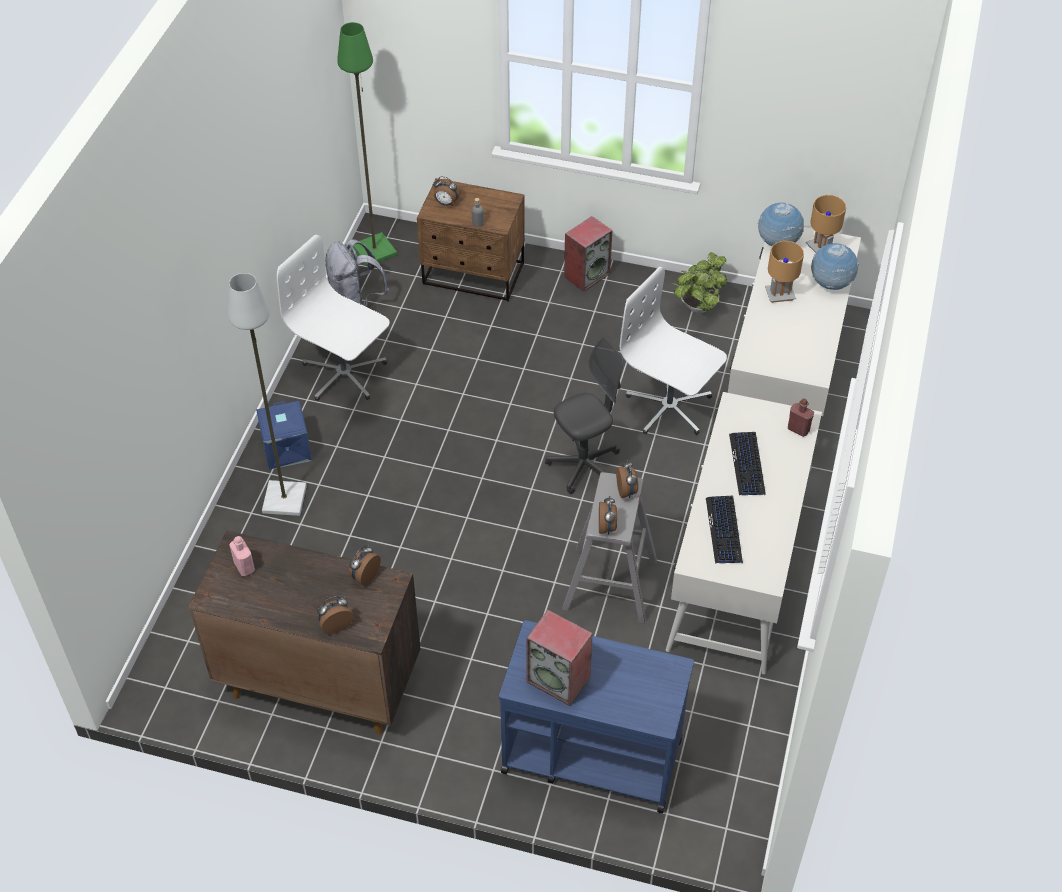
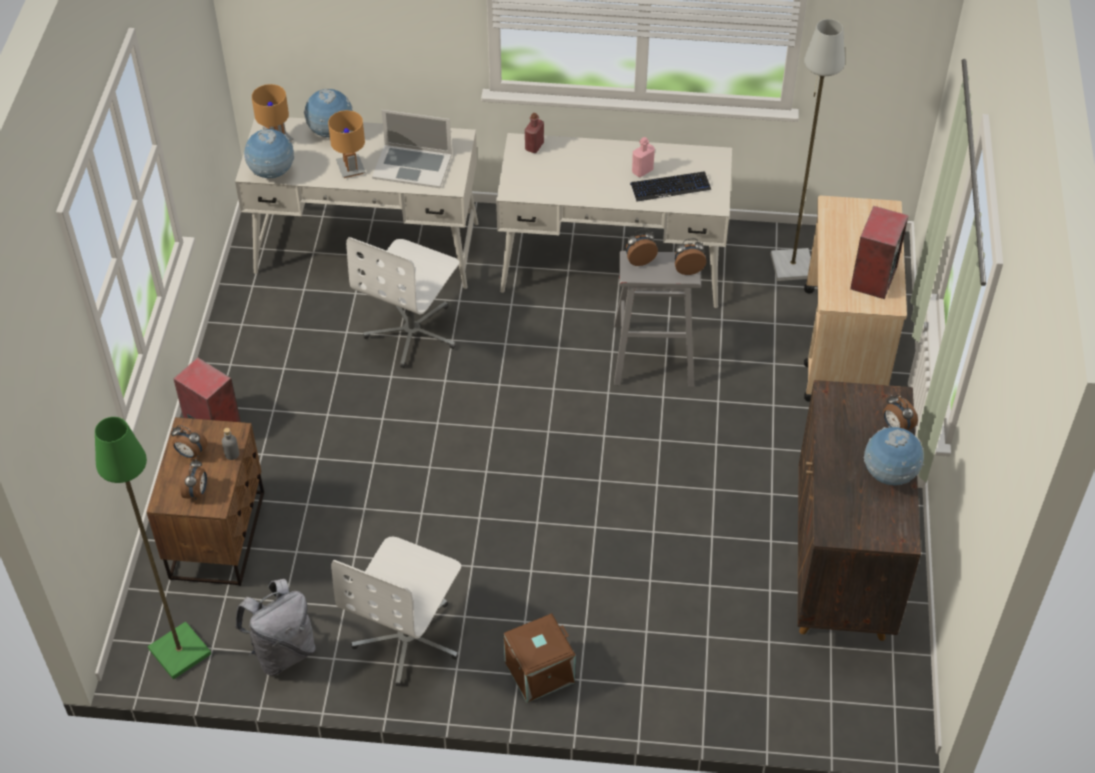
camera: 100 degrees left, 0 degrees up
grey floor lamp [228,273,307,516] -> grey floor lamp moved to [771,19,845,281]
pink bottle [230,536,255,576] -> pink bottle moved to [632,137,655,177]
blue storage box [256,401,312,470] -> brown storage box [503,613,576,703]
alarm clock [349,545,381,585] -> alarm clock moved to [171,425,208,458]
blue cart [499,620,694,813] -> beige cart [804,195,907,402]
grey office chair [545,337,624,494] -> none
potted plant [672,252,727,313] -> none
keyboard [729,432,766,495] -> none
none -> laptop [372,110,452,188]
none -> globe [864,426,924,486]

